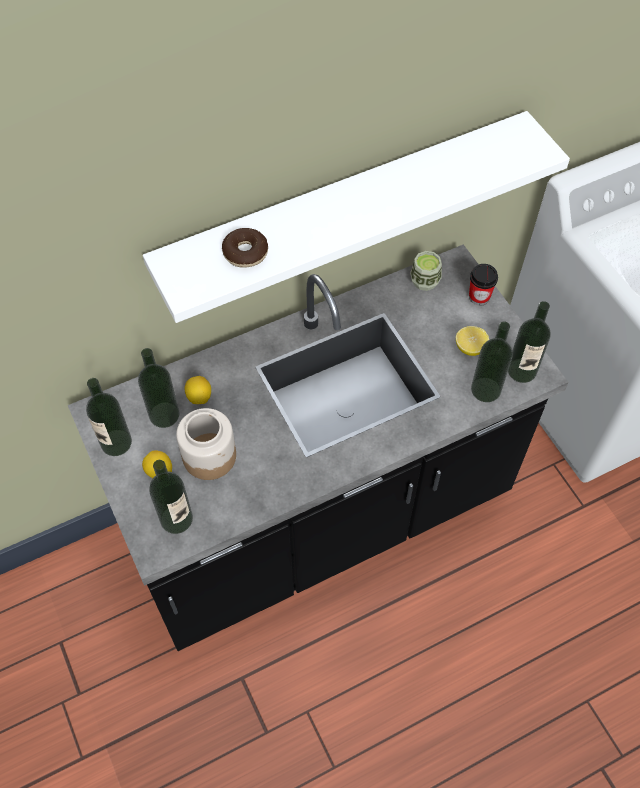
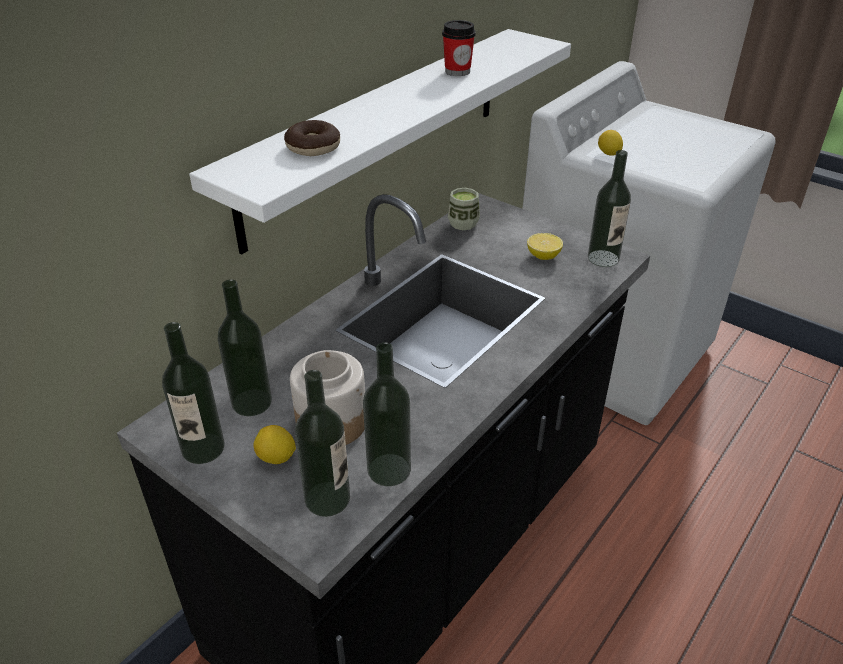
camera: 25 degrees left, 20 degrees down
lemon [185,376,211,404] -> lemon moved to [598,130,623,156]
cup [469,264,498,306] -> cup moved to [442,20,476,76]
bottle [471,322,513,402] -> bottle moved to [363,342,411,486]

